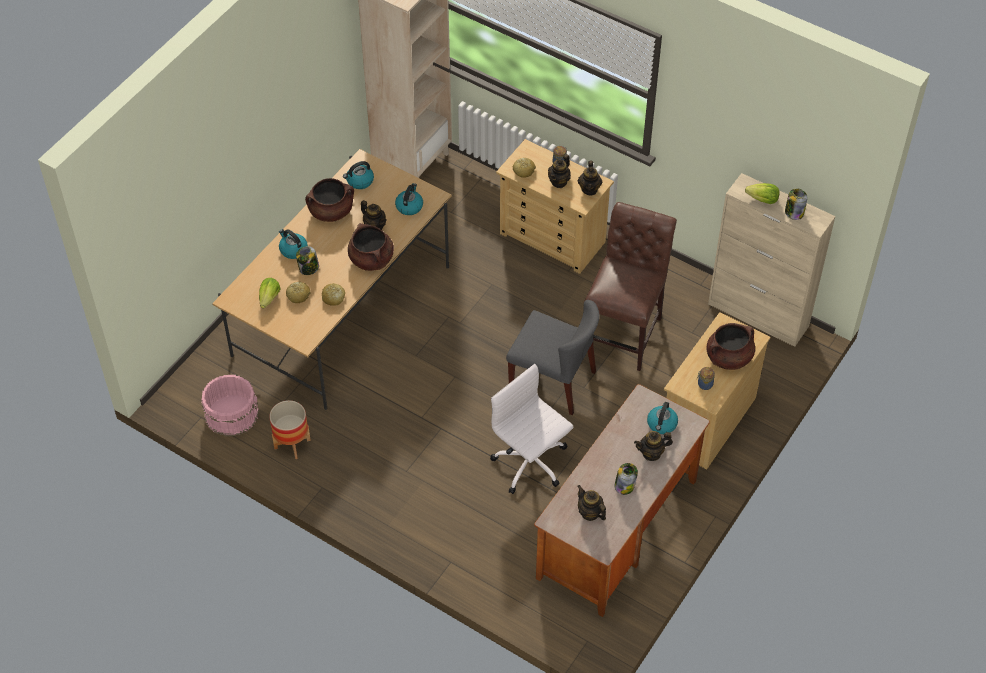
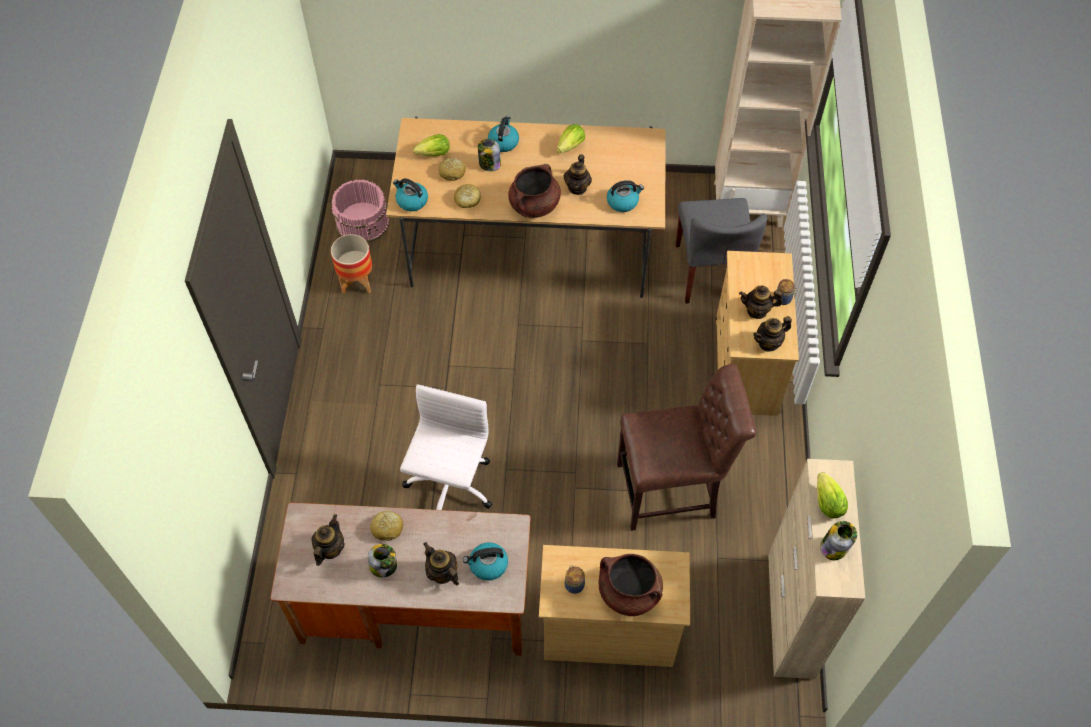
camera: 60 degrees right, 5 degrees up
brown cooking pot [305,178,354,222] -> lettuce [557,124,585,154]
kettle [343,161,374,189] -> kettle moved to [393,178,428,211]
grey chair [506,300,600,415] -> grey chair moved to [675,198,767,304]
bread [512,158,536,178] -> bread moved to [370,511,403,541]

